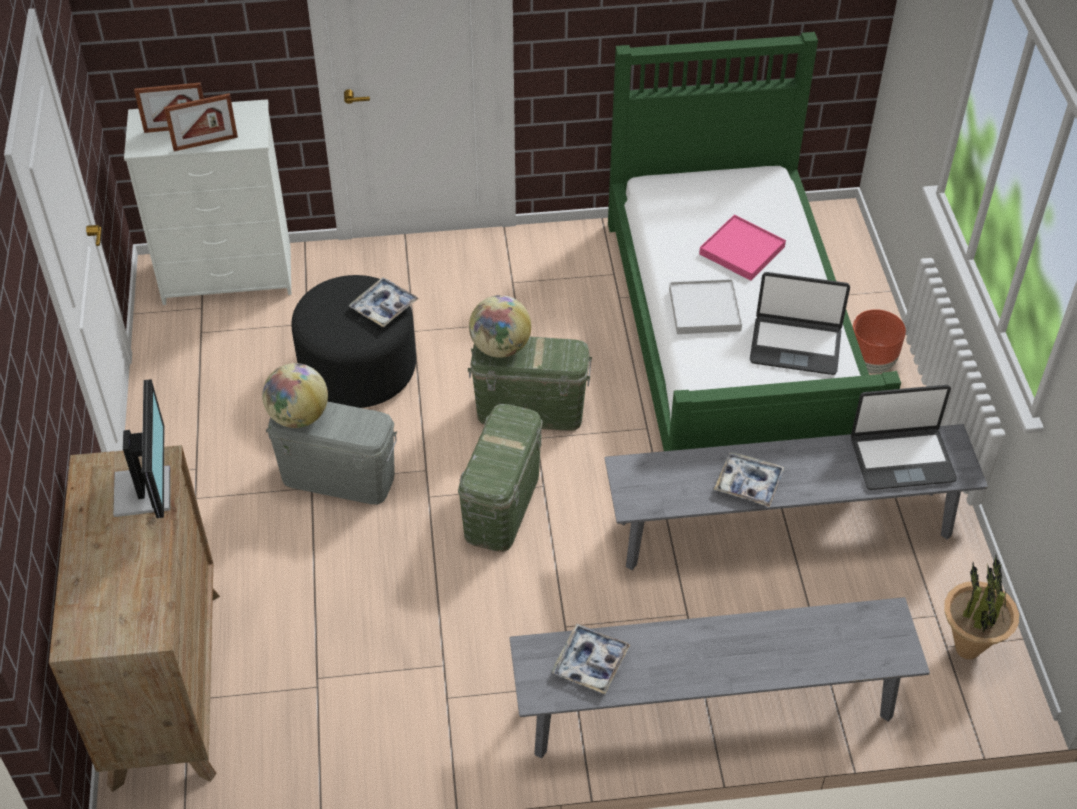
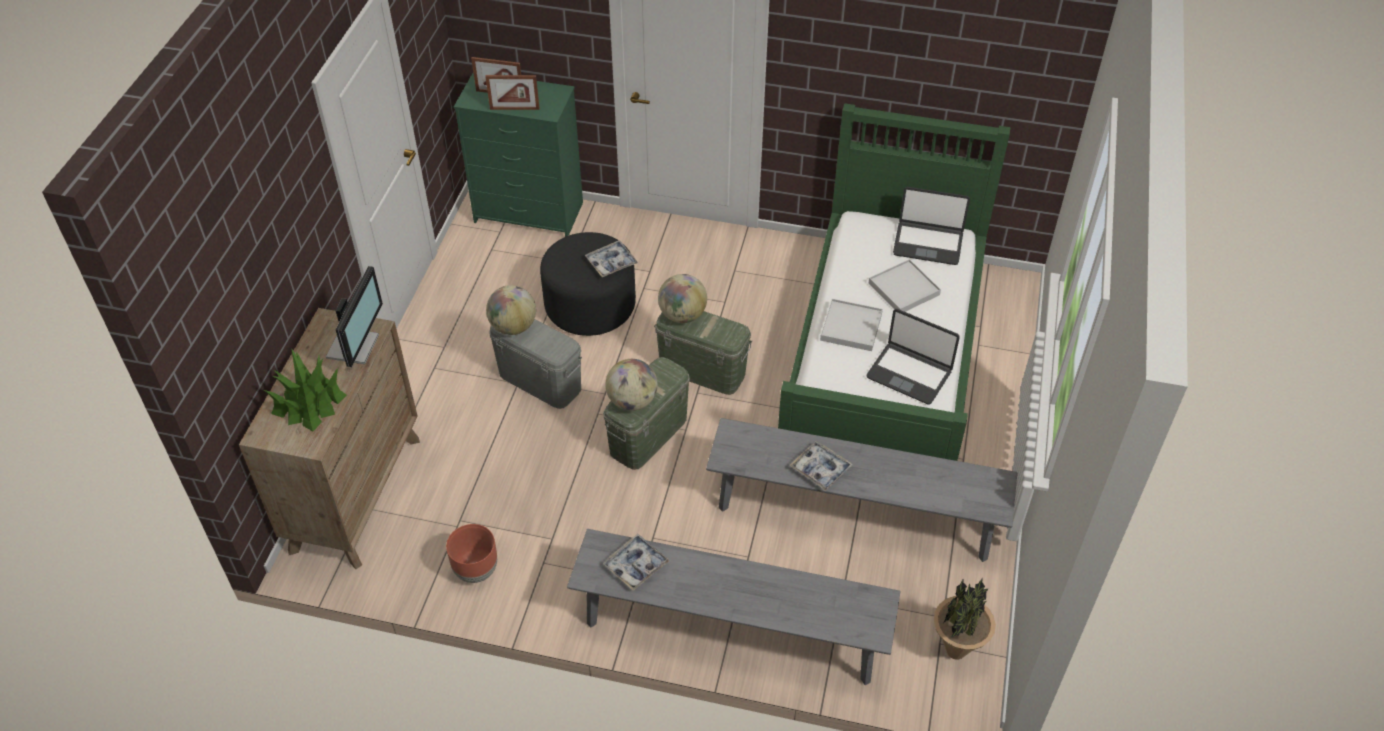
camera: 20 degrees right, 0 degrees up
white dresser [124,99,291,305] -> green dresser [454,73,583,237]
pink tray [699,215,786,281] -> white tray [869,259,941,312]
laptop [851,385,957,490] -> laptop moved to [893,187,970,265]
brown planter [853,309,906,374] -> brown planter moved to [446,524,497,583]
none -> potted plant [263,348,347,431]
none -> globe [605,359,658,411]

